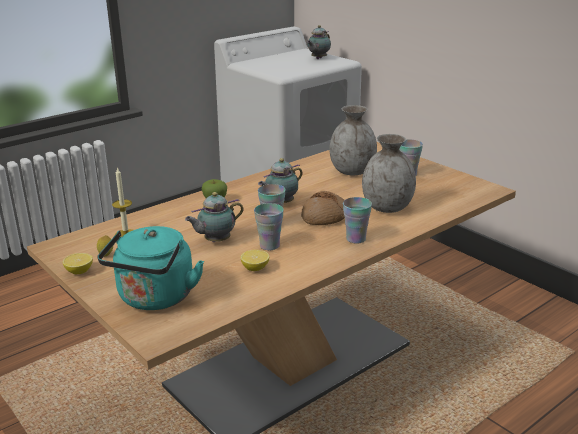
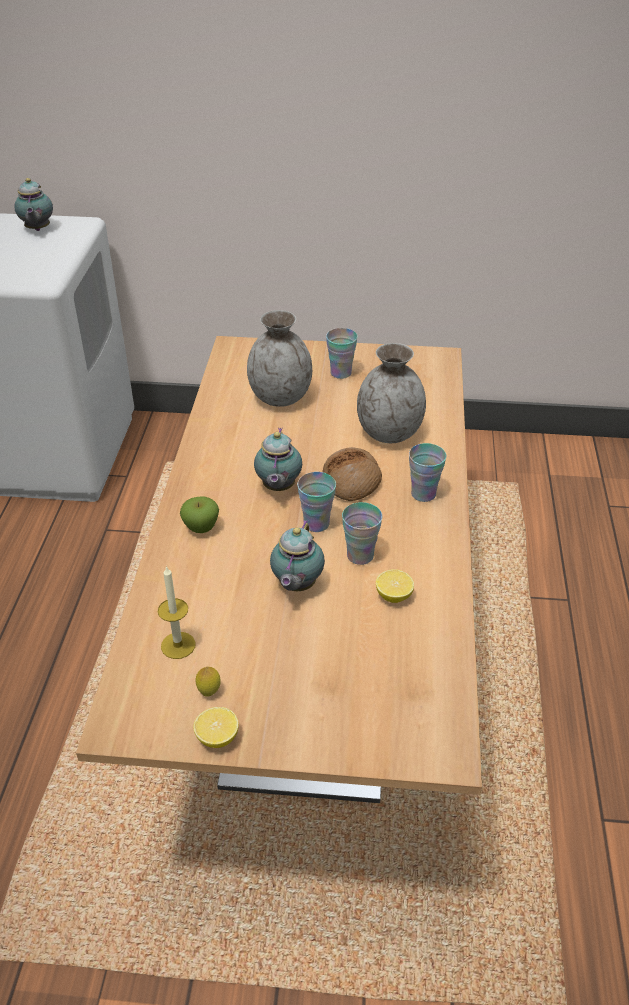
camera: 45 degrees left, 15 degrees up
turquoise kettle [97,226,204,310] -> none

